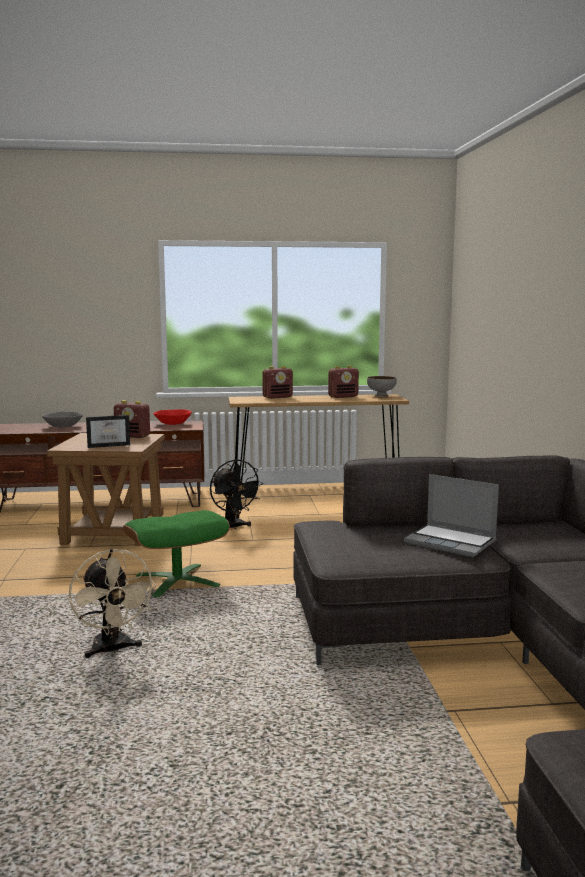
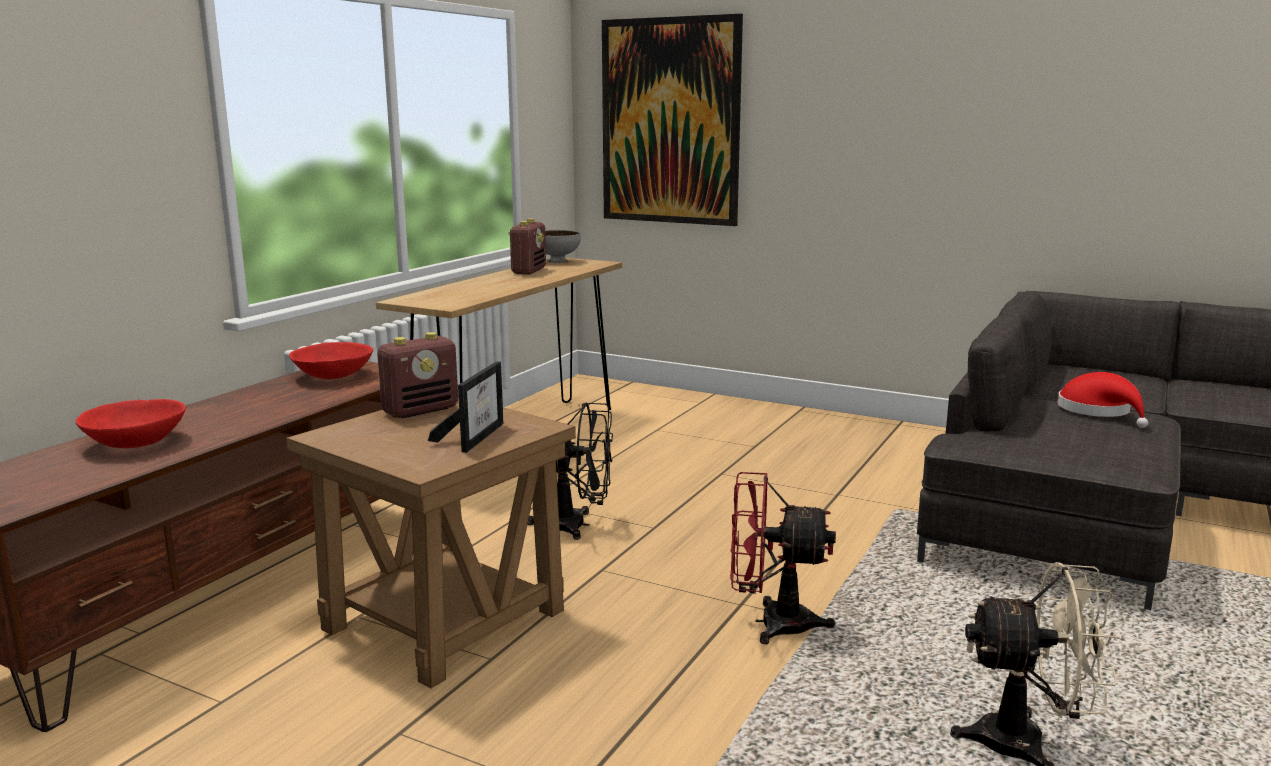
camera: 55 degrees left, 5 degrees up
grey bowl [42,412,83,428] -> red bowl [76,399,186,448]
green ottoman [123,510,230,597] -> red fan [730,472,836,644]
radio [262,366,293,399] -> none
laptop [404,474,499,557] -> red hat [1057,372,1148,428]
none -> picture [602,14,743,226]

